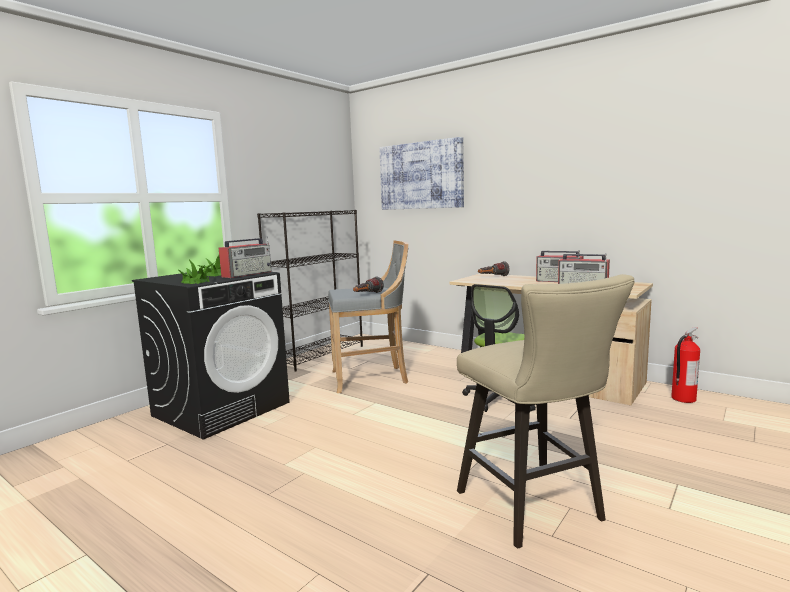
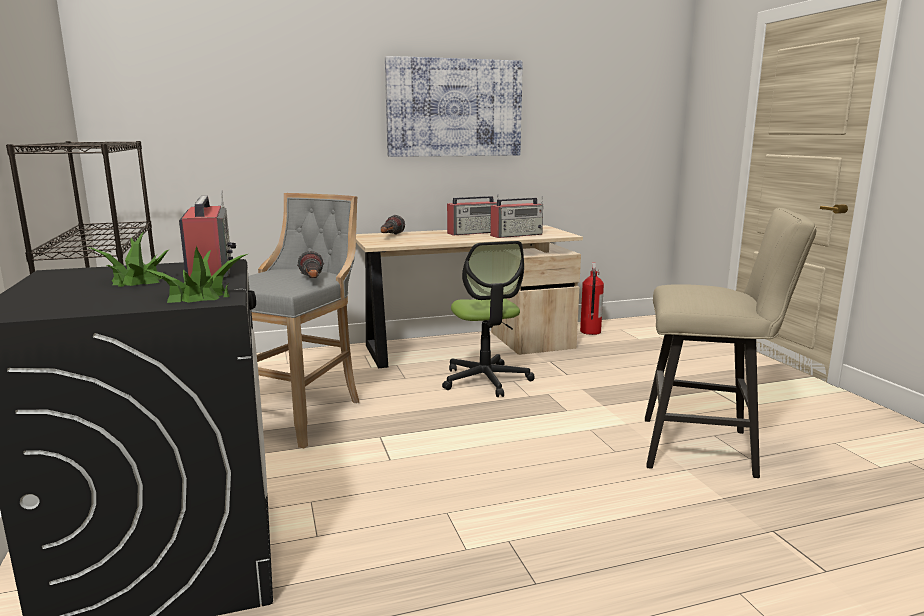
camera: 55 degrees left, 5 degrees up
picture [379,137,464,210] -> picture moved to [385,56,523,157]

